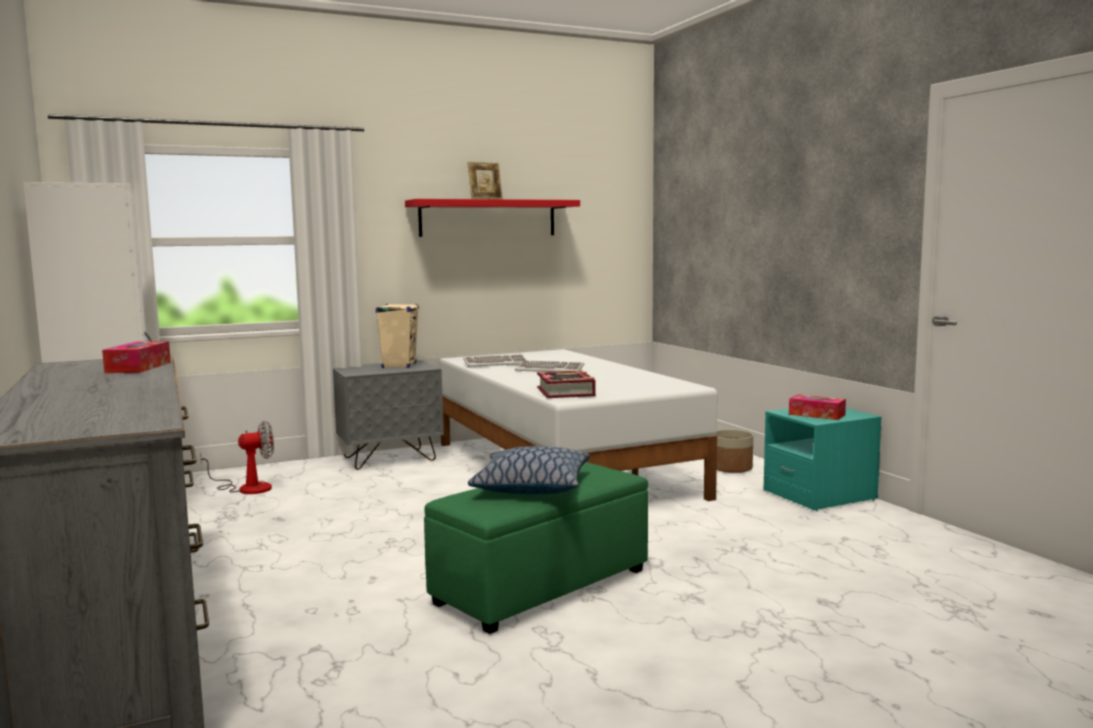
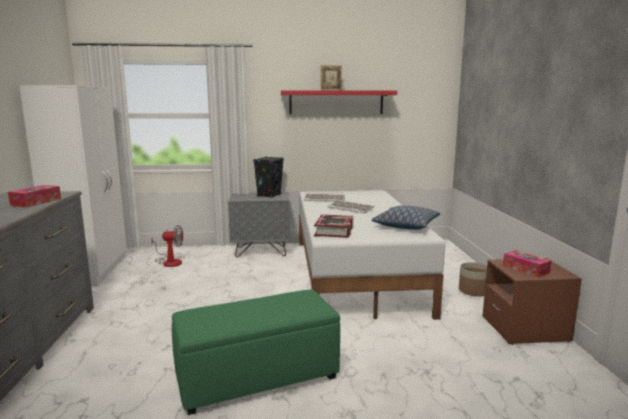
camera: 20 degrees right, 5 degrees up
beige speaker [376,304,419,368] -> black speaker [253,156,284,198]
pillow [468,446,590,494] -> pillow moved to [372,205,440,230]
turquoise nightstand [764,408,882,511] -> brown nightstand [482,258,582,345]

